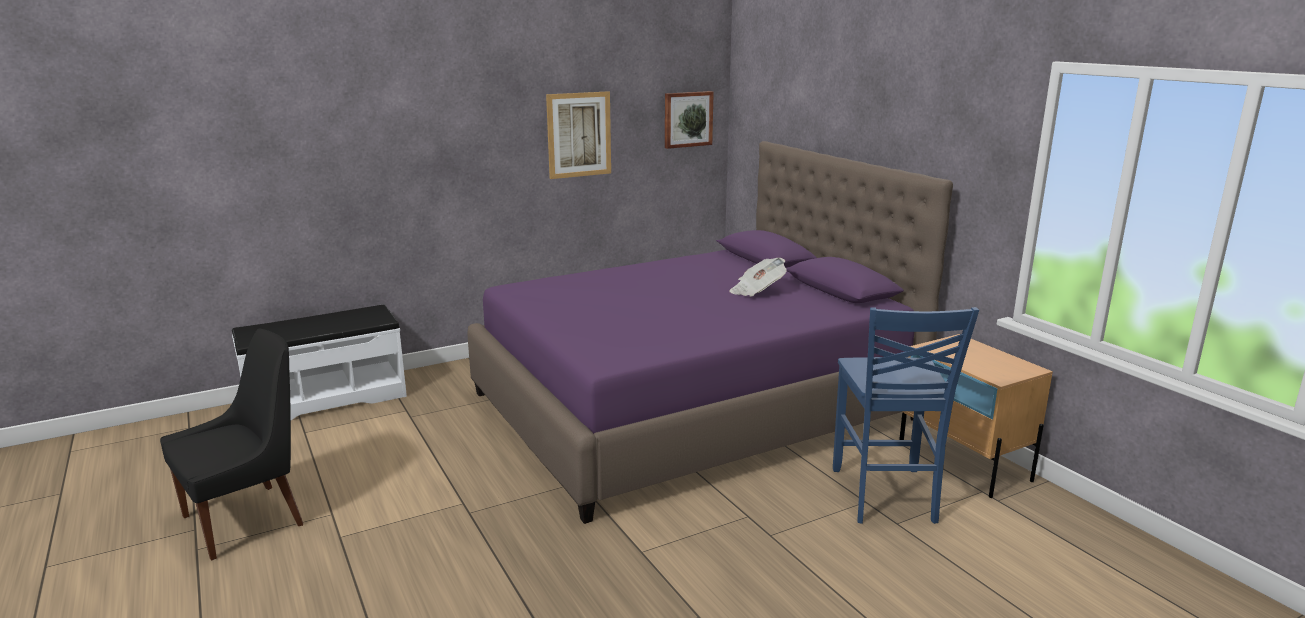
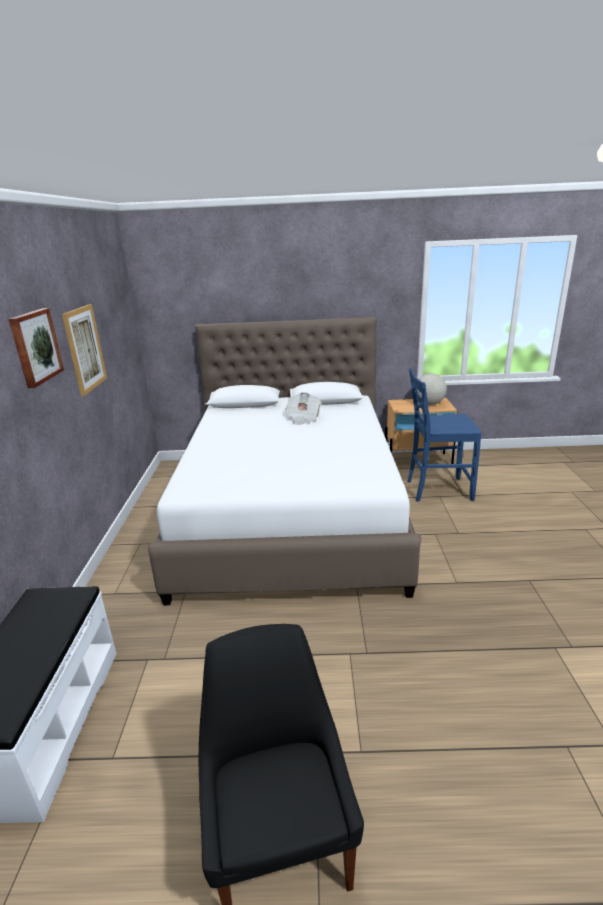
camera: 60 degrees left, 5 degrees up
purple bed [468,141,953,524] -> white bed [148,317,421,605]
picture [665,91,714,149] -> picture moved to [9,308,64,388]
blue chair [833,307,979,524] -> blue chair turned 150 degrees clockwise [408,368,482,502]
none -> globe [417,373,447,405]

